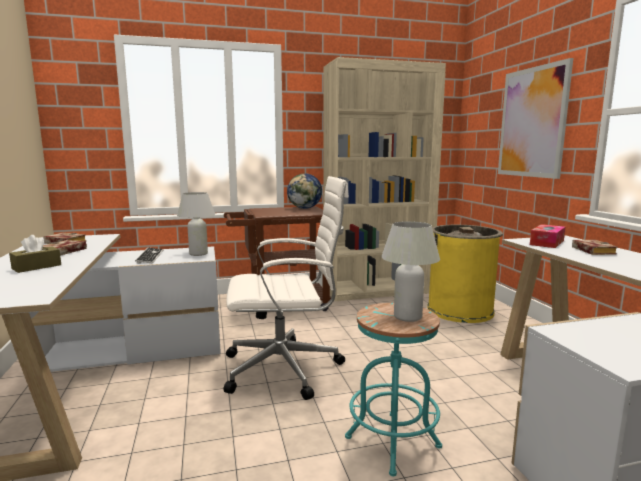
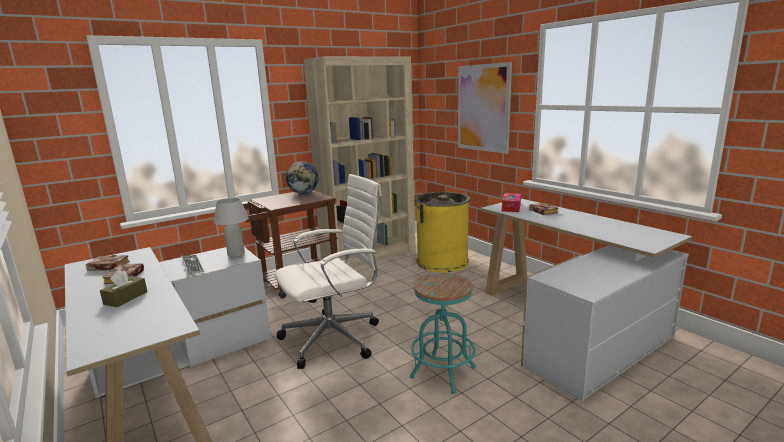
camera: 20 degrees left, 5 degrees up
white table lamp [381,221,440,322] -> none

